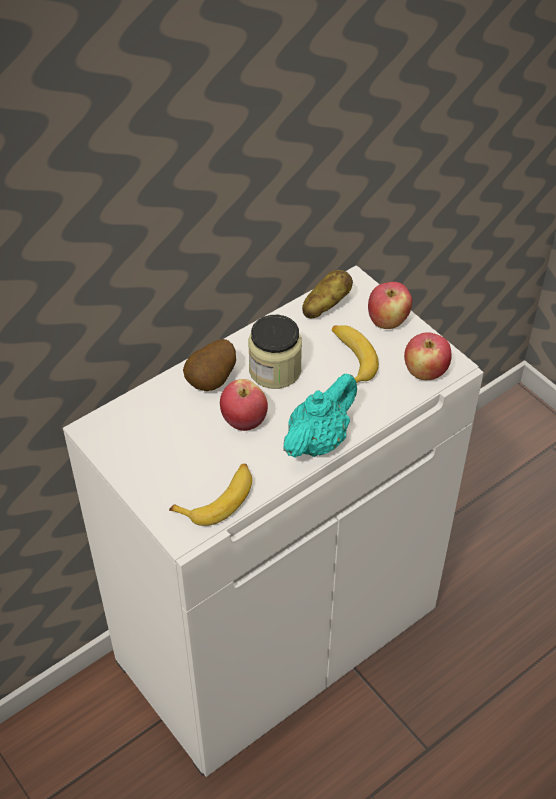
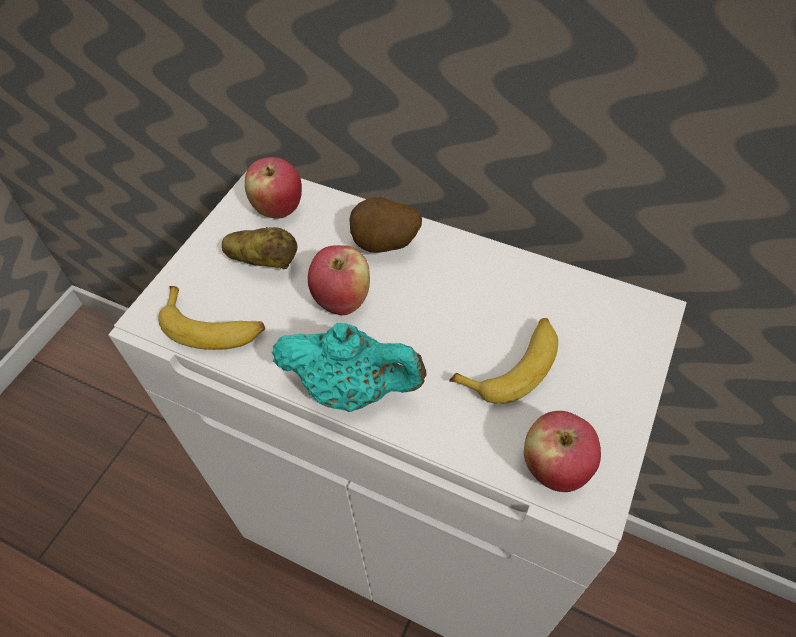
camera: 65 degrees right, 5 degrees up
jar [248,315,302,389] -> none
potato [302,270,353,318] -> potato moved to [222,227,297,269]
apple [368,282,412,329] -> apple moved to [245,157,302,219]

